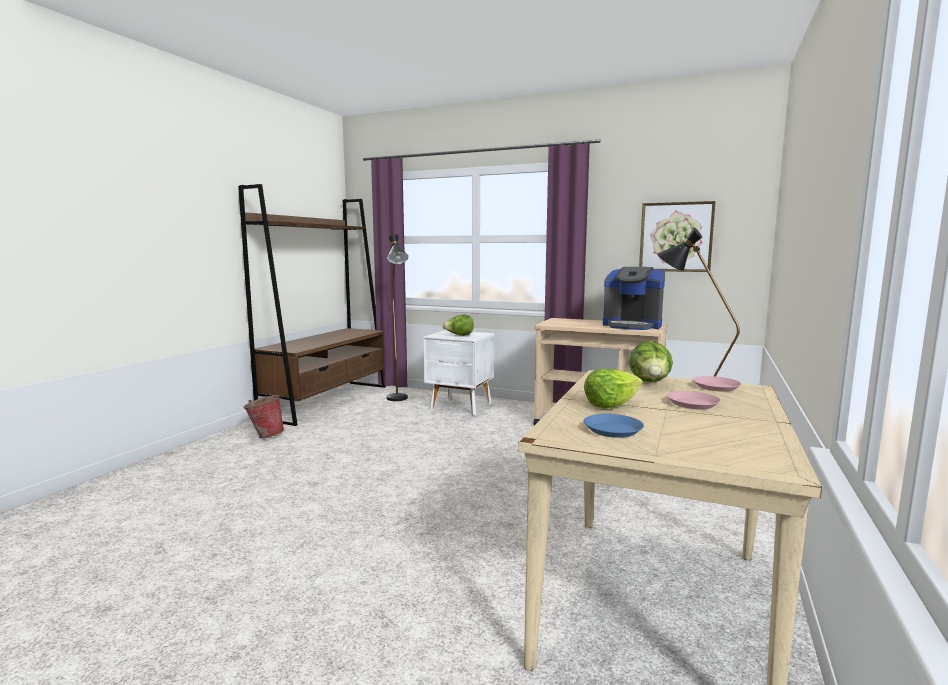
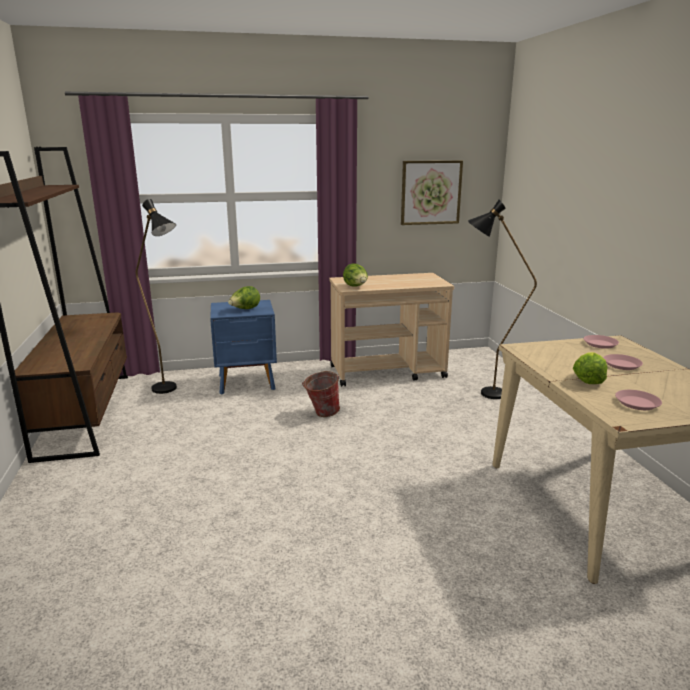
camera: 35 degrees left, 10 degrees up
bucket [243,395,285,439] -> bucket moved to [302,371,340,417]
white nightstand [423,330,494,416] -> blue nightstand [210,300,277,394]
blue plate [584,414,644,438] -> pink plate [615,390,662,410]
coffee machine [603,267,665,330] -> none
lettuce [629,341,673,383] -> lettuce moved to [343,263,368,287]

